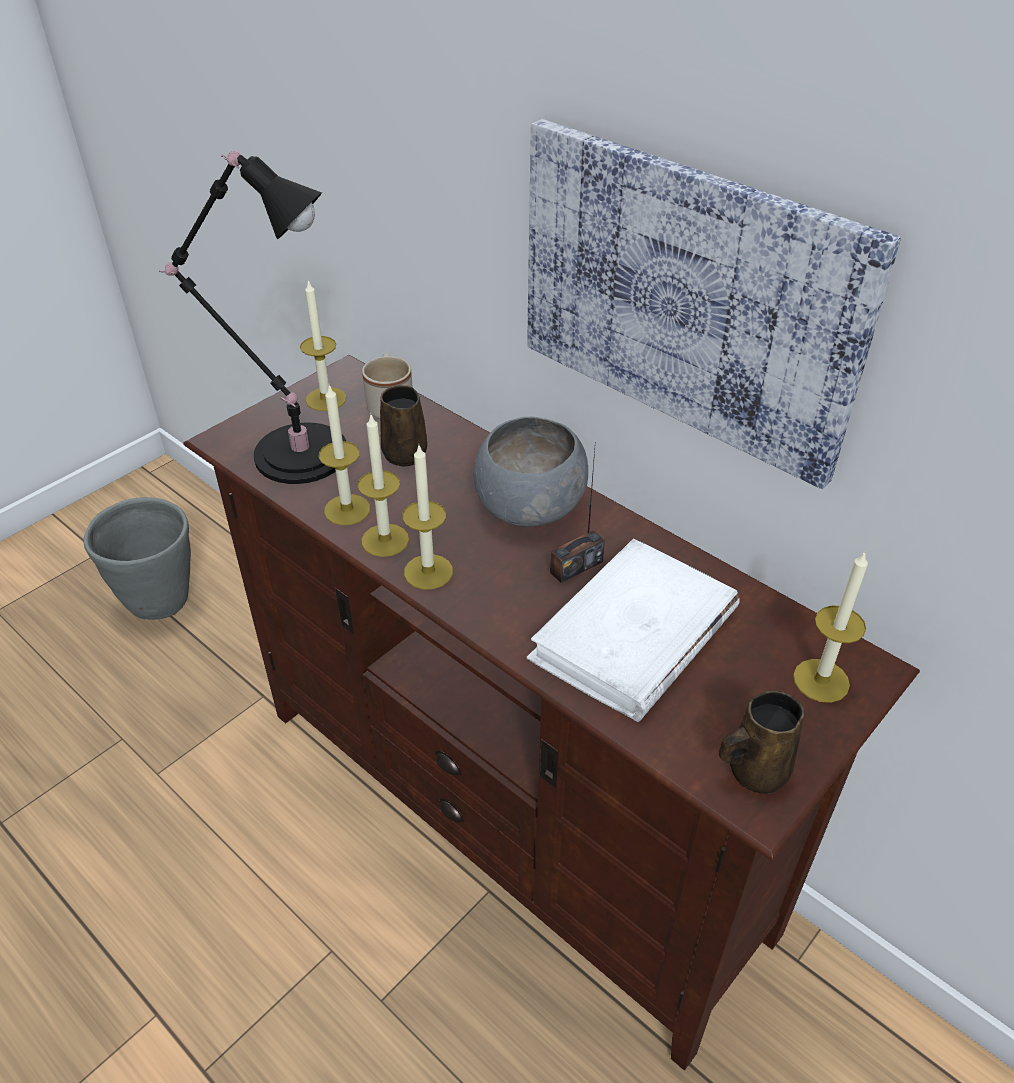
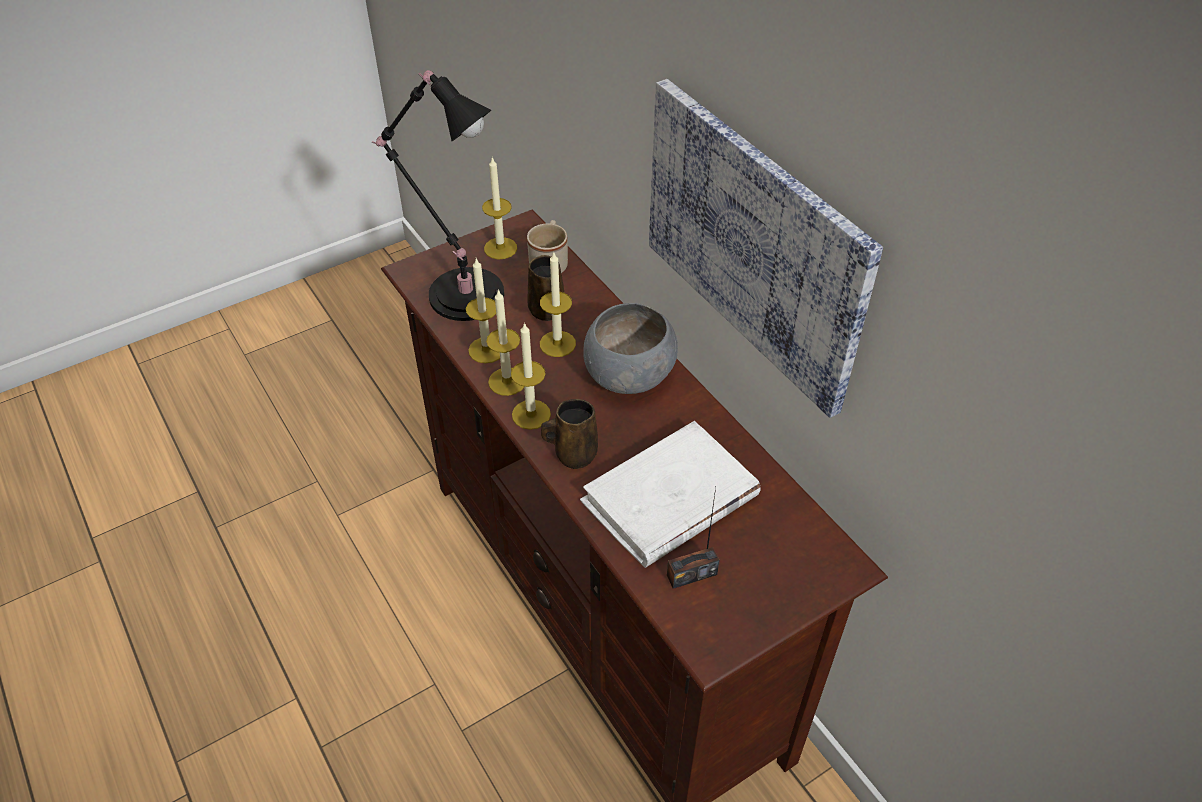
camera: 15 degrees right, 5 degrees up
grey planter [83,497,191,620] -> none
radio [550,450,605,583] -> radio moved to [667,487,720,589]
brown mug [719,691,805,794] -> brown mug moved to [541,399,598,469]
candle [793,551,868,703] -> candle moved to [540,251,576,357]

